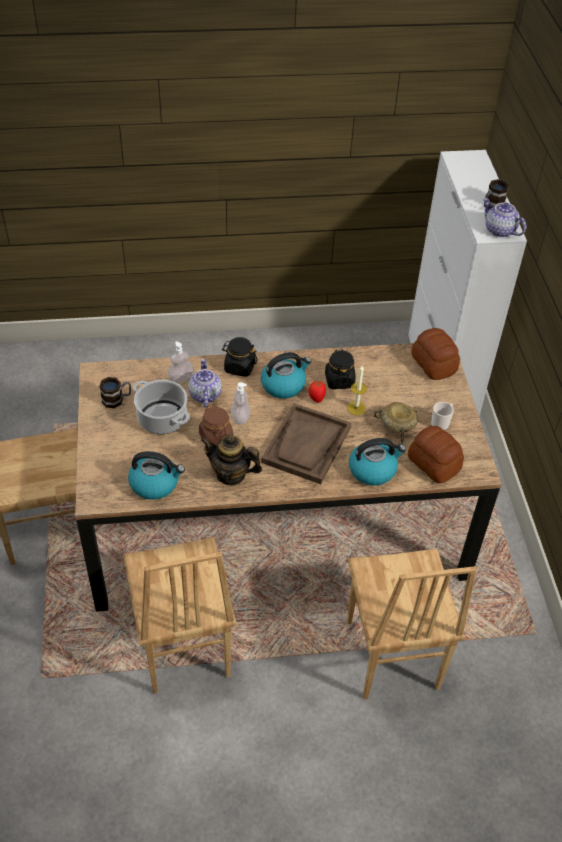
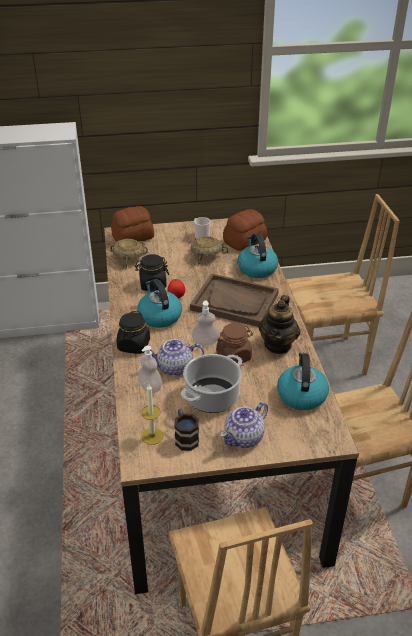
camera: 90 degrees left, 10 degrees down
candle [347,366,367,415] -> candle moved to [141,384,164,445]
teapot [483,198,526,237] -> teapot moved to [220,402,268,448]
mug [484,179,509,207] -> none
none -> beige bowl [111,239,148,269]

